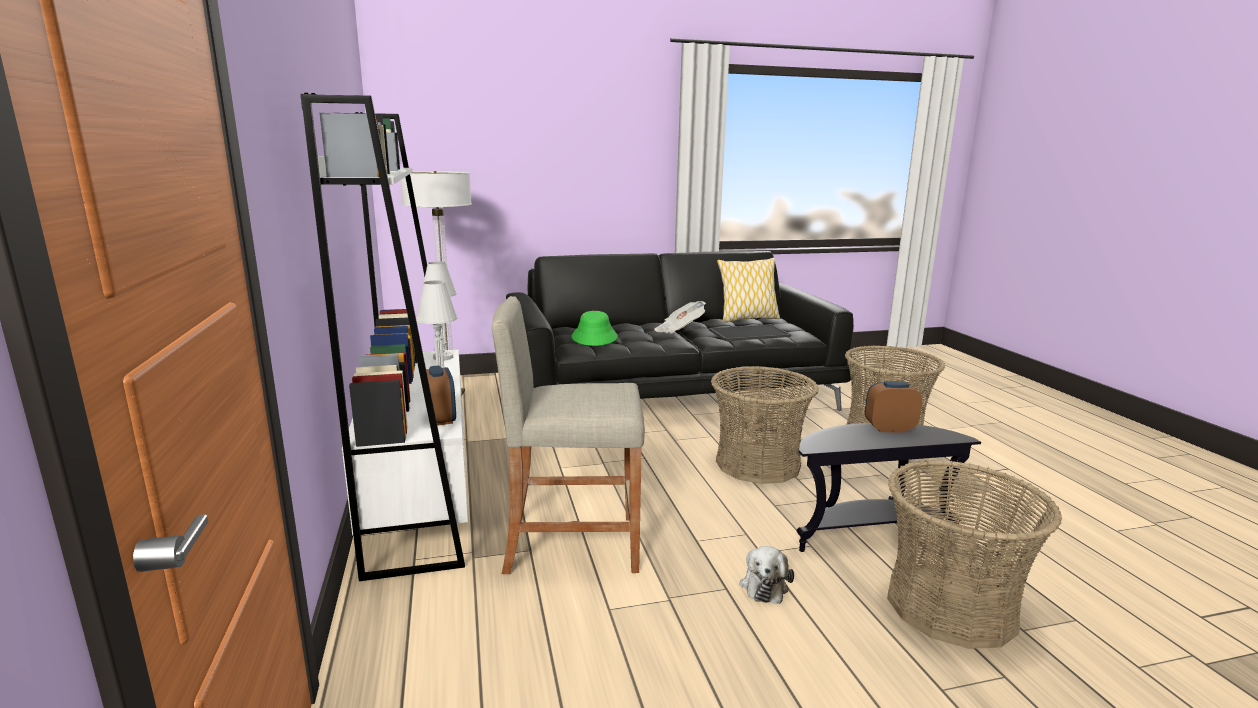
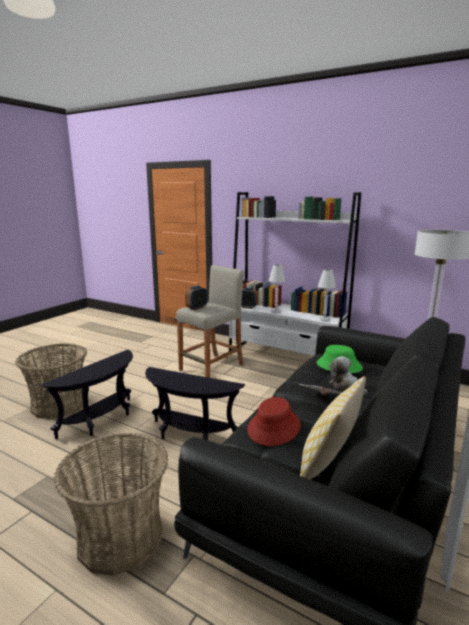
camera: 135 degrees right, 0 degrees up
tray [709,324,791,341] -> red hat [247,397,300,446]
basket [711,366,819,484] -> black side table [145,367,245,440]
plush toy [740,546,794,604] -> plush toy moved to [329,356,367,395]
alarm clock [865,381,922,432] -> alarm clock moved to [185,286,207,310]

